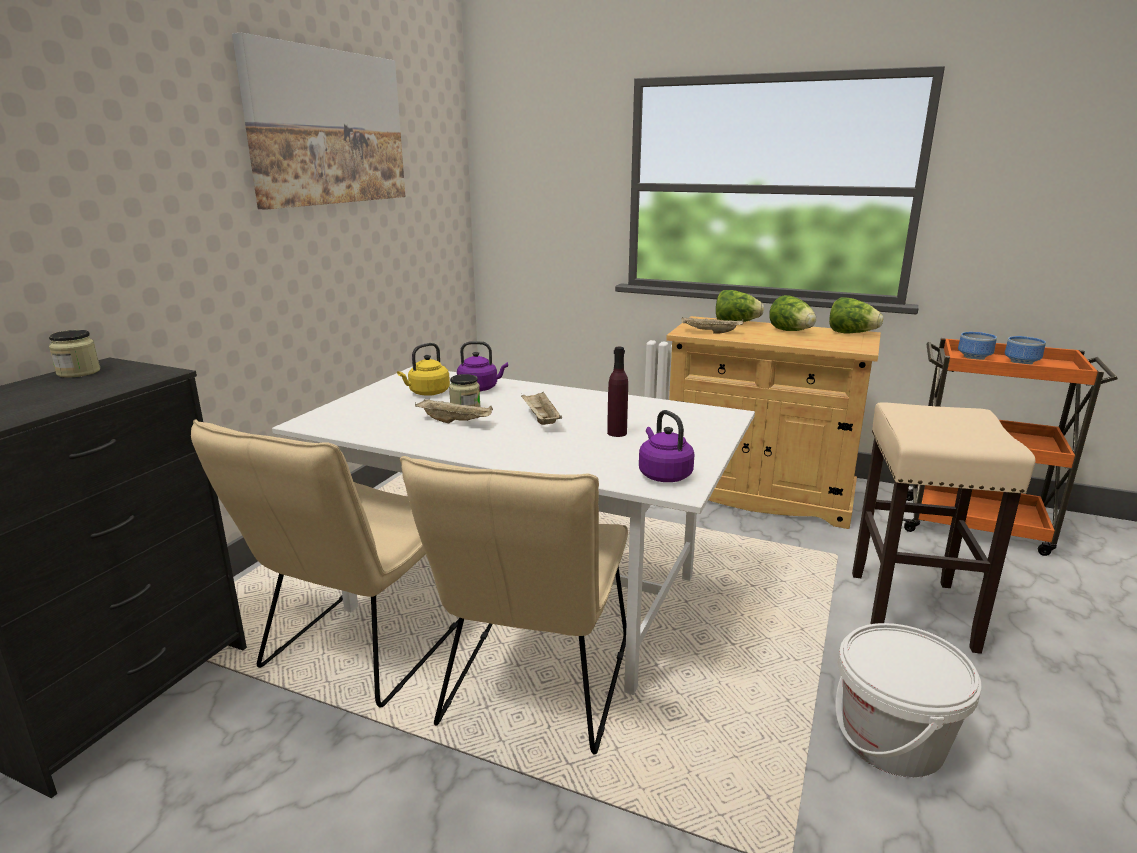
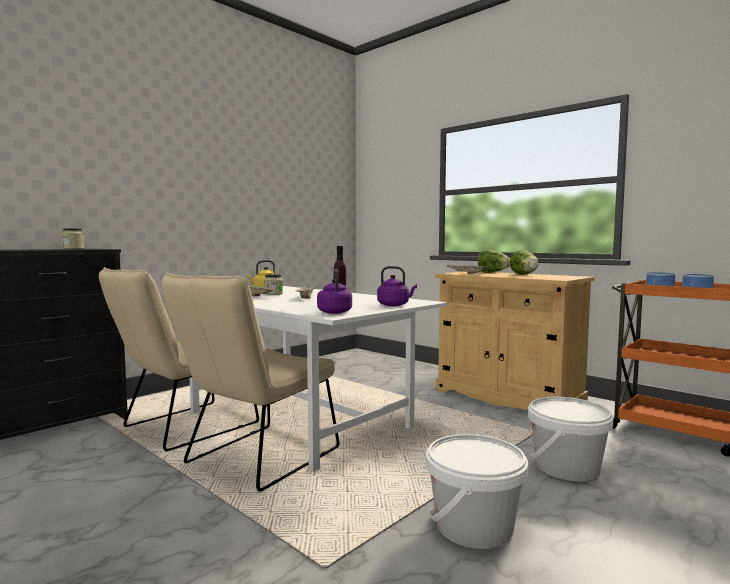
camera: 20 degrees right, 15 degrees down
picture [232,33,406,210] -> none
purple kettle [457,341,508,391] -> purple kettle moved to [377,266,417,306]
lettuce [829,298,883,333] -> none
beige stool [852,402,1035,654] -> white bucket [528,397,614,482]

